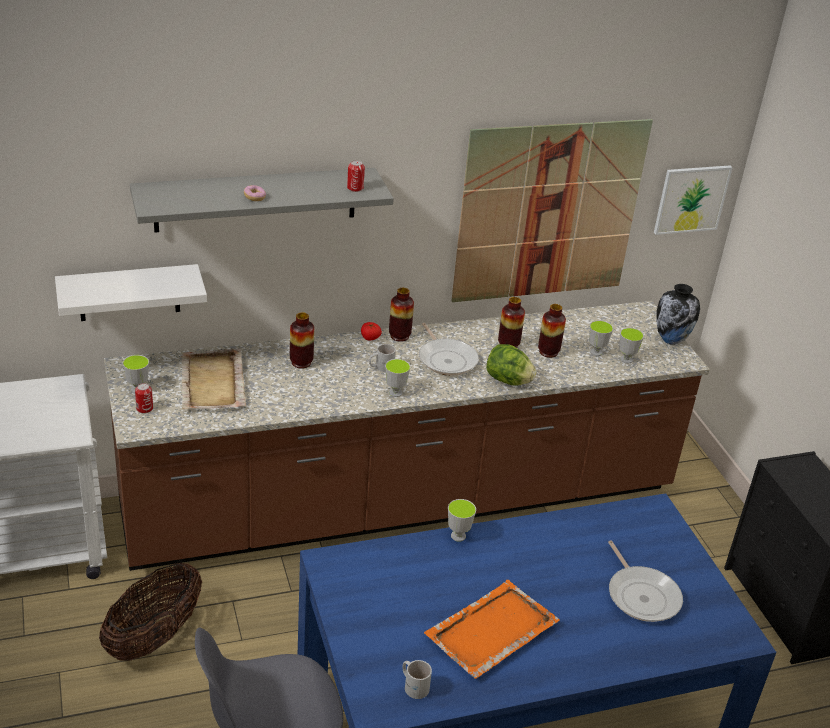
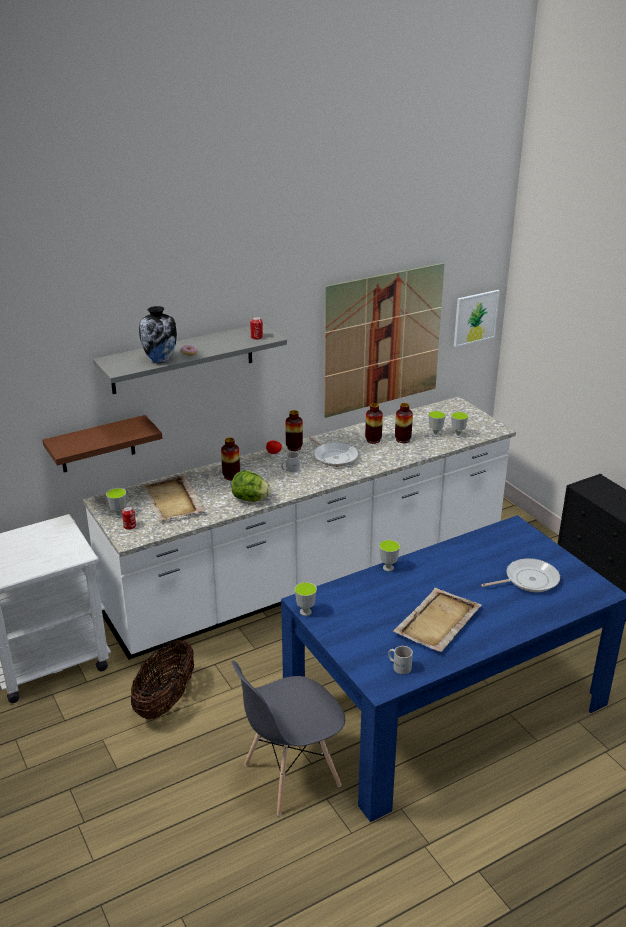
camera: 10 degrees left, 5 degrees down
white shelf [55,264,207,321] -> brown shelf [43,415,162,472]
brown counter [104,301,710,571] -> white counter [83,396,516,660]
cup [385,359,410,397] -> cup moved to [294,582,317,616]
orange tray [424,580,560,679] -> beige tray [393,588,482,652]
lettuce [486,344,537,386] -> lettuce moved to [232,471,271,502]
frying pan [608,540,683,622] -> frying pan turned 75 degrees counterclockwise [481,558,560,592]
vase [656,284,700,345] -> vase moved to [139,306,177,363]

